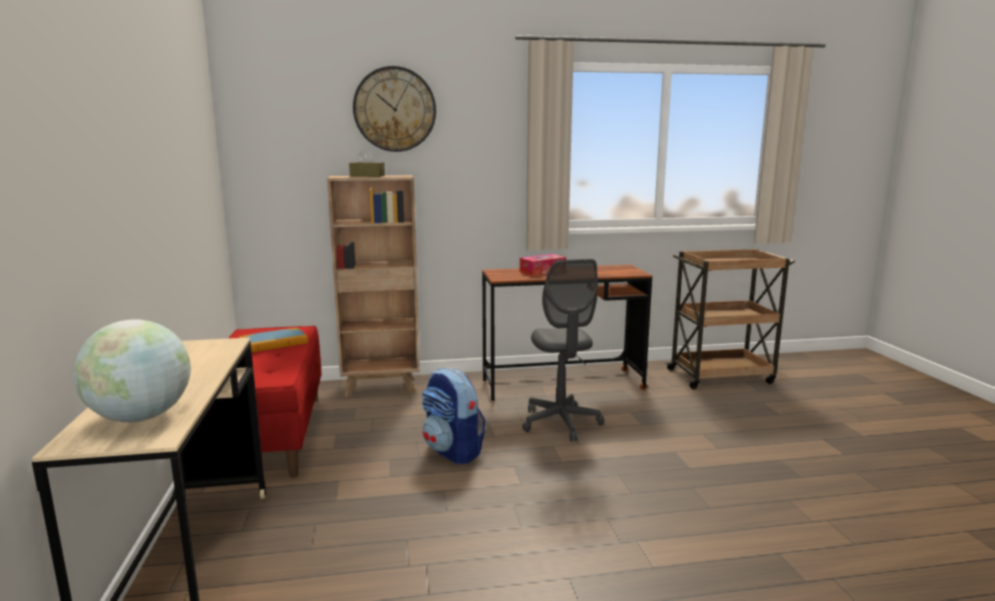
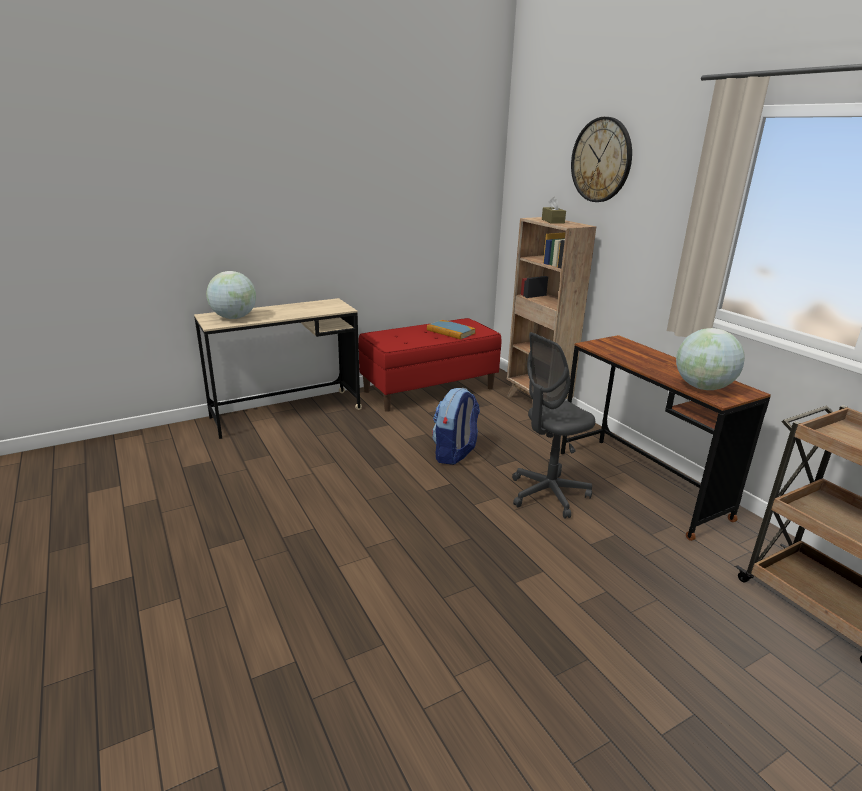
camera: 70 degrees right, 10 degrees up
tissue box [520,254,566,276] -> none
none -> globe [676,328,745,390]

